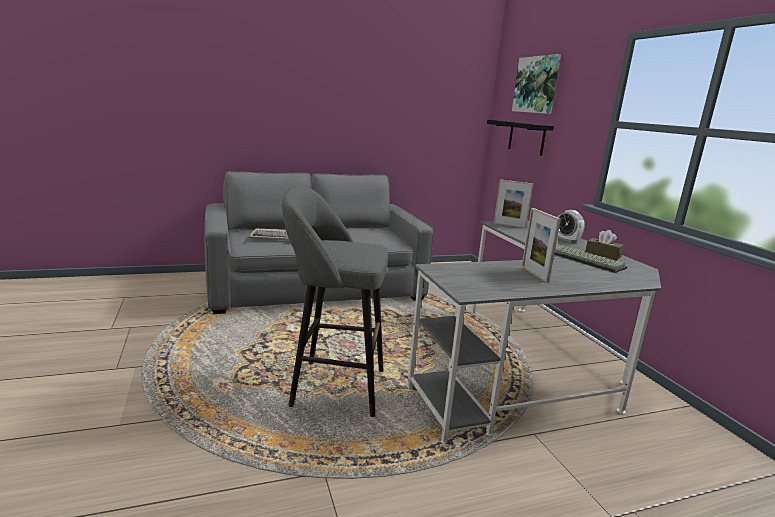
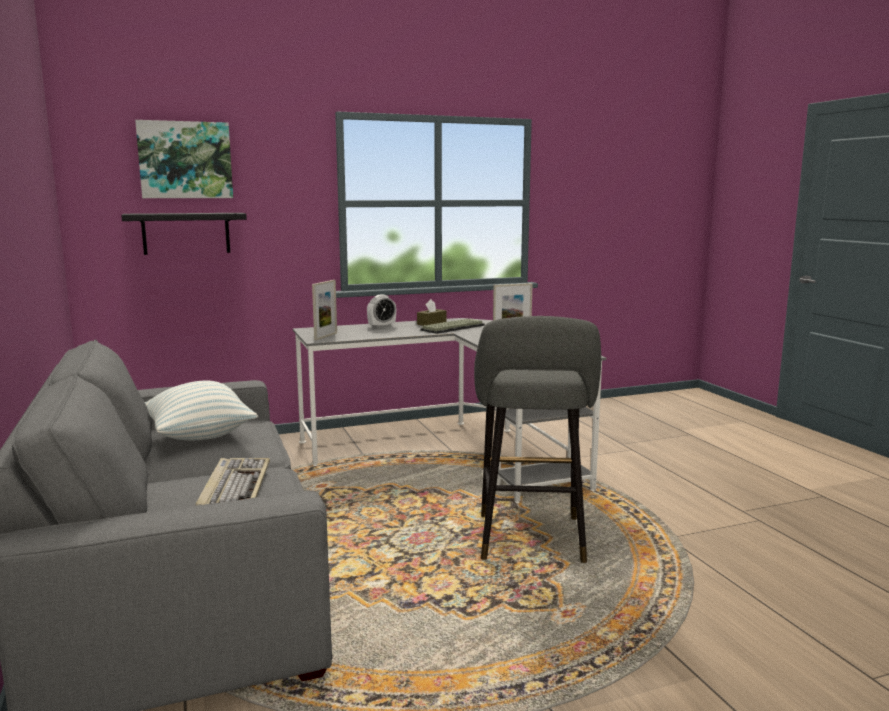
camera: 90 degrees left, 5 degrees down
none -> pillow [145,381,258,440]

